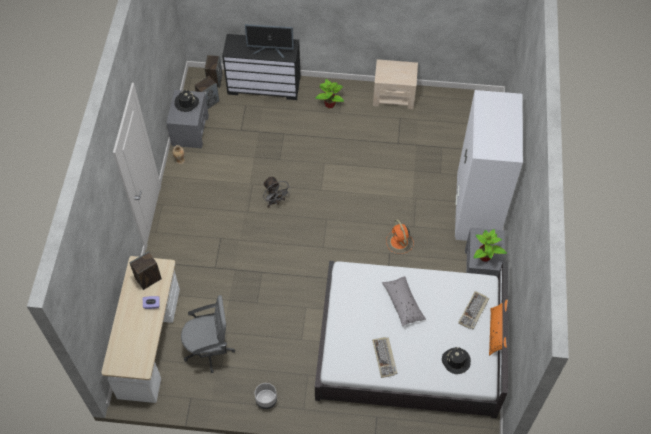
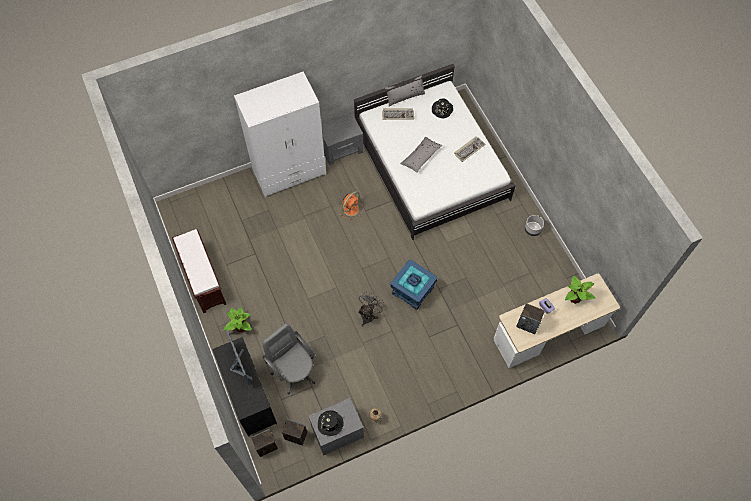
camera: 120 degrees left, 5 degrees up
grey office chair [181,295,235,373] -> grey office chair moved to [263,323,315,394]
beige nightstand [373,59,418,109] -> brown bench [172,229,226,313]
potted plant [474,229,507,262] -> potted plant moved to [565,276,595,304]
orange pillow [489,299,508,356] -> grey pillow [385,75,425,107]
none -> blue storage box [391,260,437,310]

